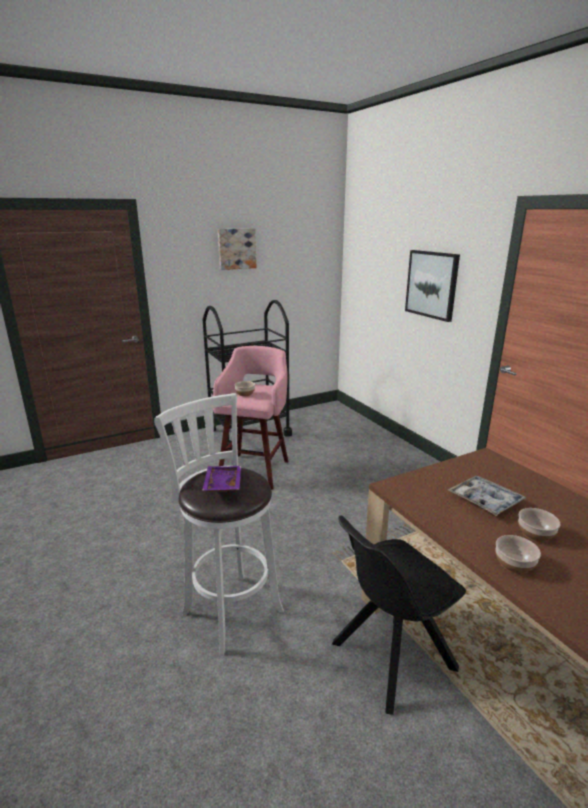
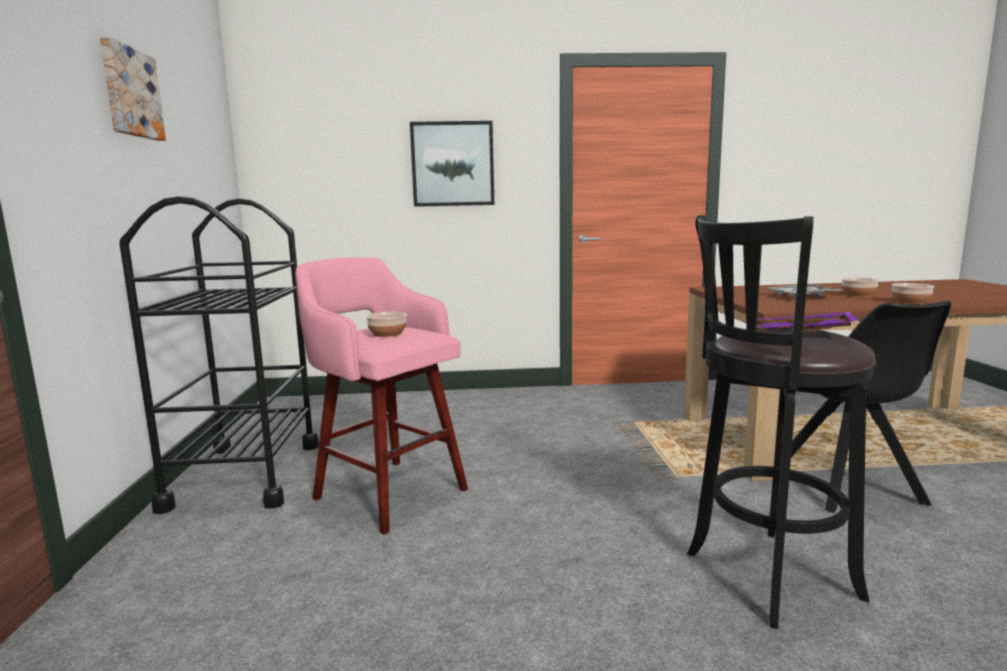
camera: 65 degrees left, 10 degrees down
white stool [154,393,284,656] -> black stool [687,215,876,629]

